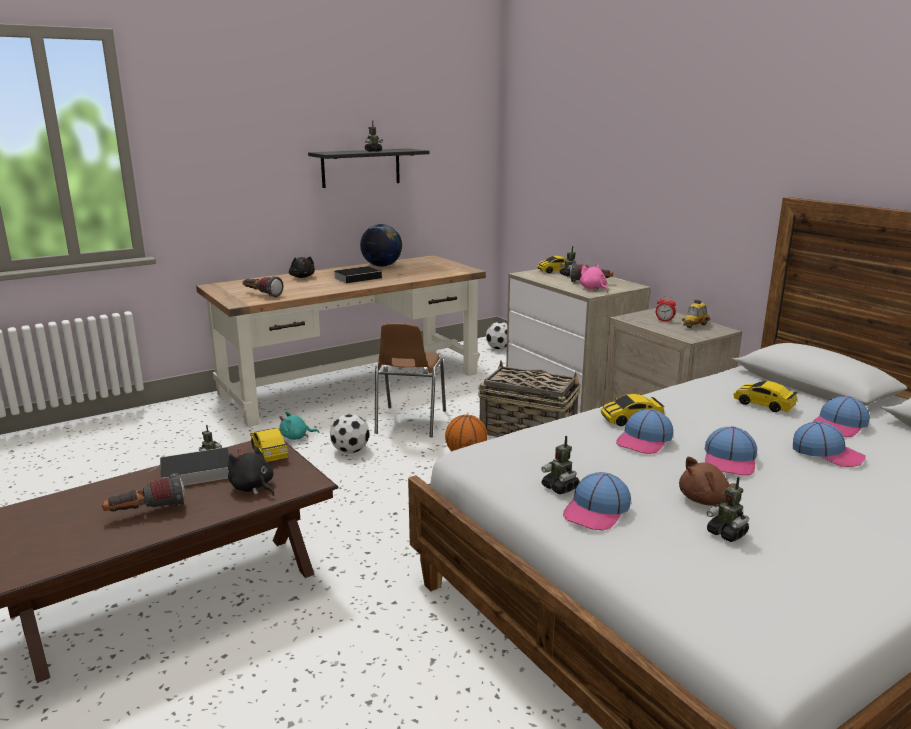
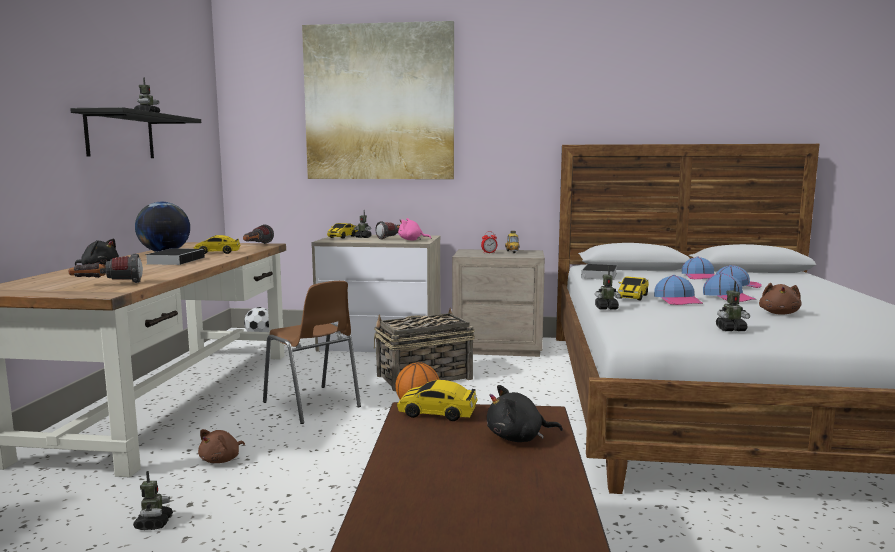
camera: 50 degrees left, 10 degrees down
flashlight [102,473,185,511] -> flashlight moved to [243,224,274,244]
book [148,447,229,486] -> book moved to [581,264,617,280]
turquoise plush toy [279,412,320,440] -> brown plush toy [198,429,245,463]
football [330,414,370,453] -> none
cap [563,472,631,530] -> none
toy robot [707,477,749,542] -> toy robot moved to [595,266,621,309]
toy car [734,381,797,412] -> toy car moved to [194,235,241,254]
none -> picture [302,21,454,179]

